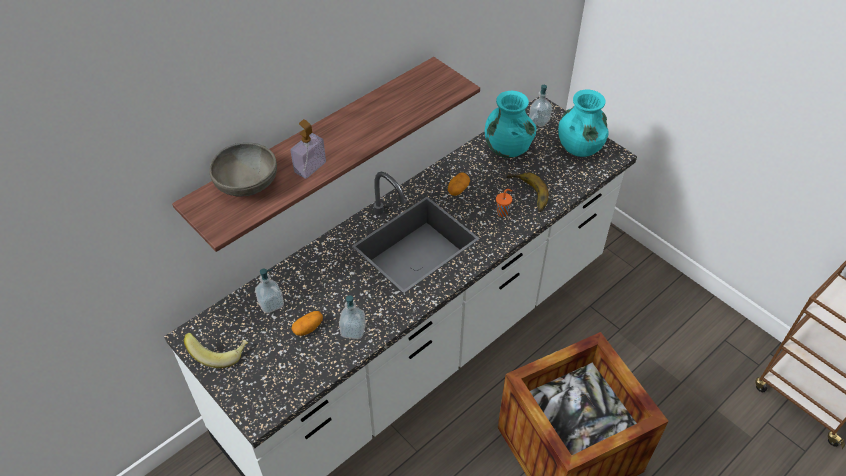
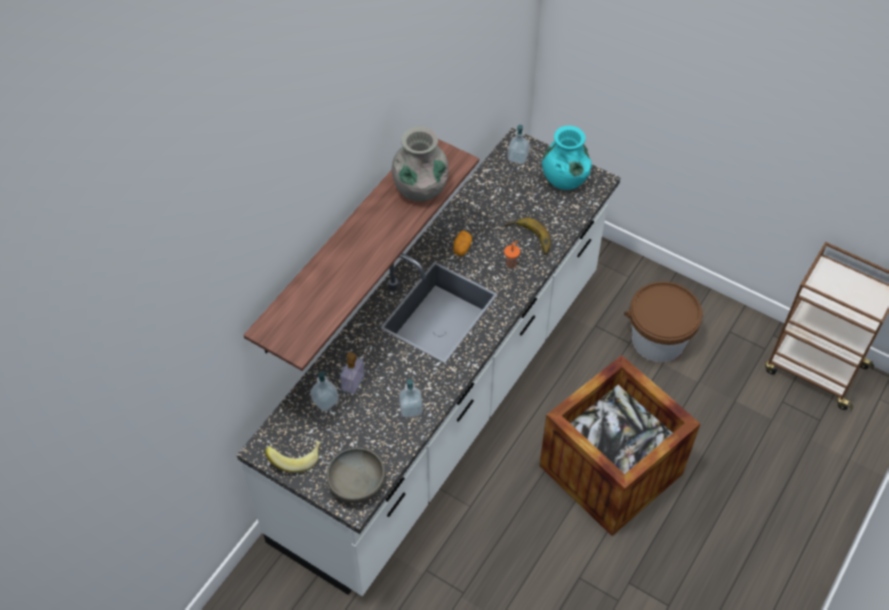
camera: 15 degrees left, 5 degrees up
grey bowl [209,143,277,197] -> grey bowl moved to [327,447,385,503]
soap dispenser [290,119,326,179] -> soap dispenser moved to [340,351,365,394]
potato [291,311,323,336] -> none
turquoise vase [485,91,537,158] -> none
none -> grey vase [392,126,449,201]
none -> brown bucket [624,282,703,362]

